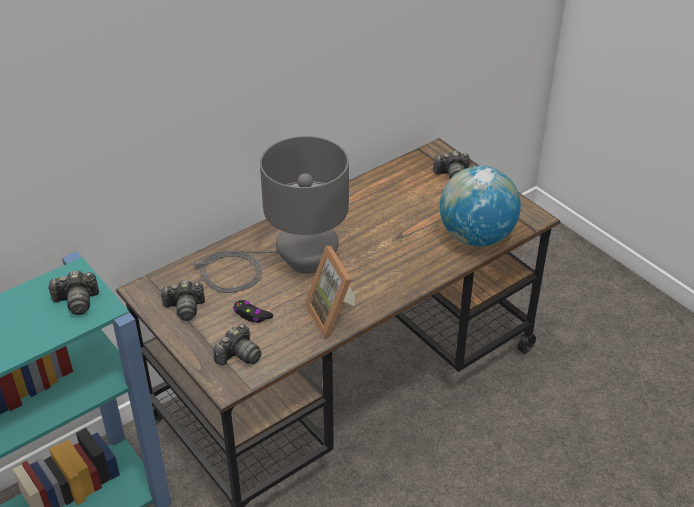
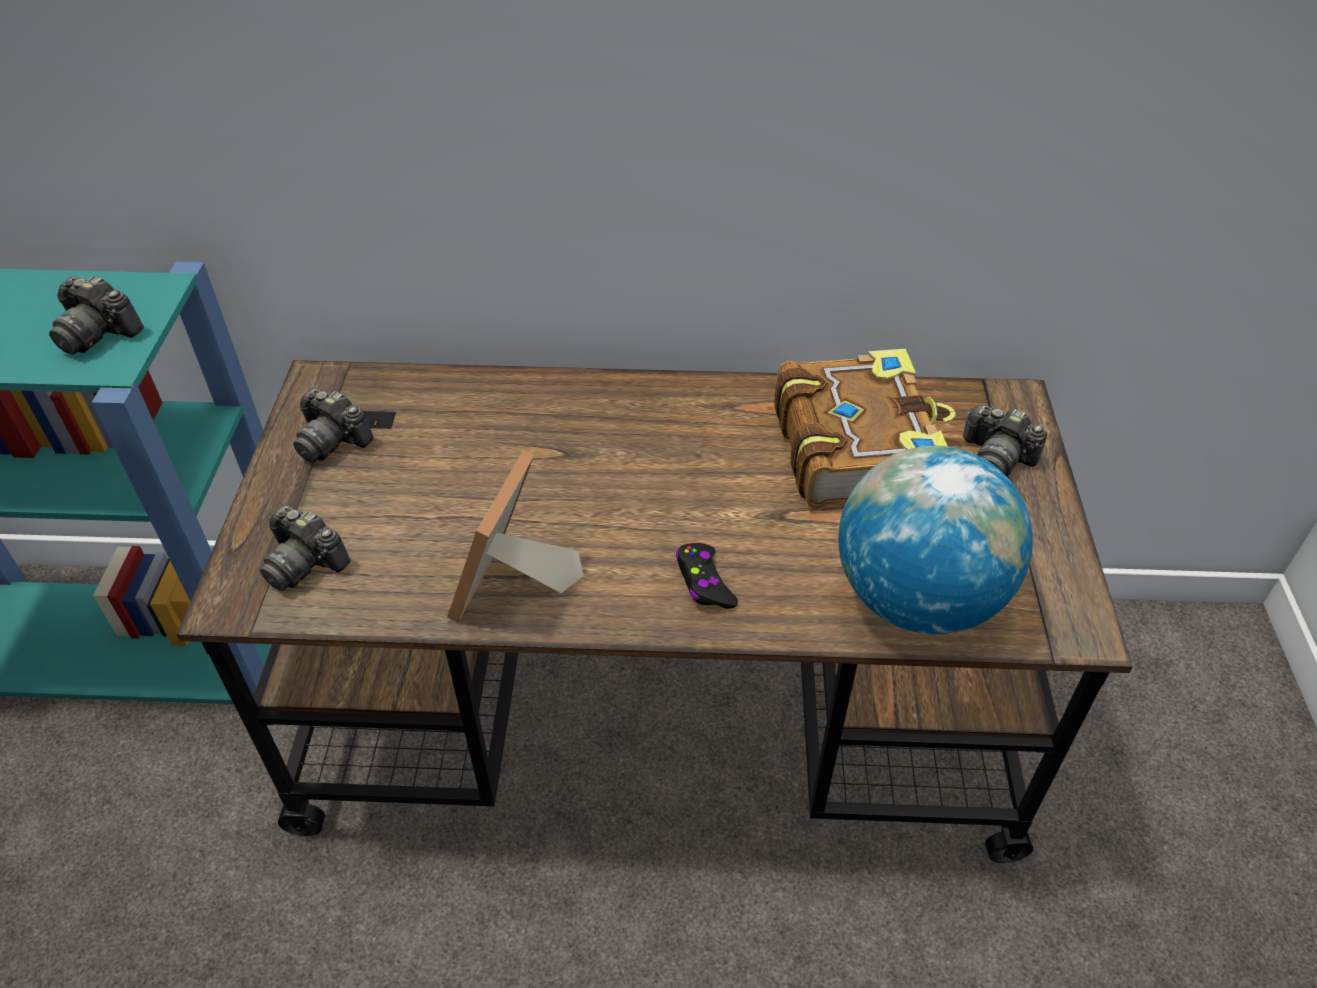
camera: 40 degrees right, 5 degrees up
grey table lamp [194,136,349,293] -> none
camera [213,324,262,365] -> camera turned 45 degrees clockwise [260,504,351,591]
black game controller [233,300,273,323] -> black game controller moved to [676,543,738,609]
none -> book [774,349,955,509]

